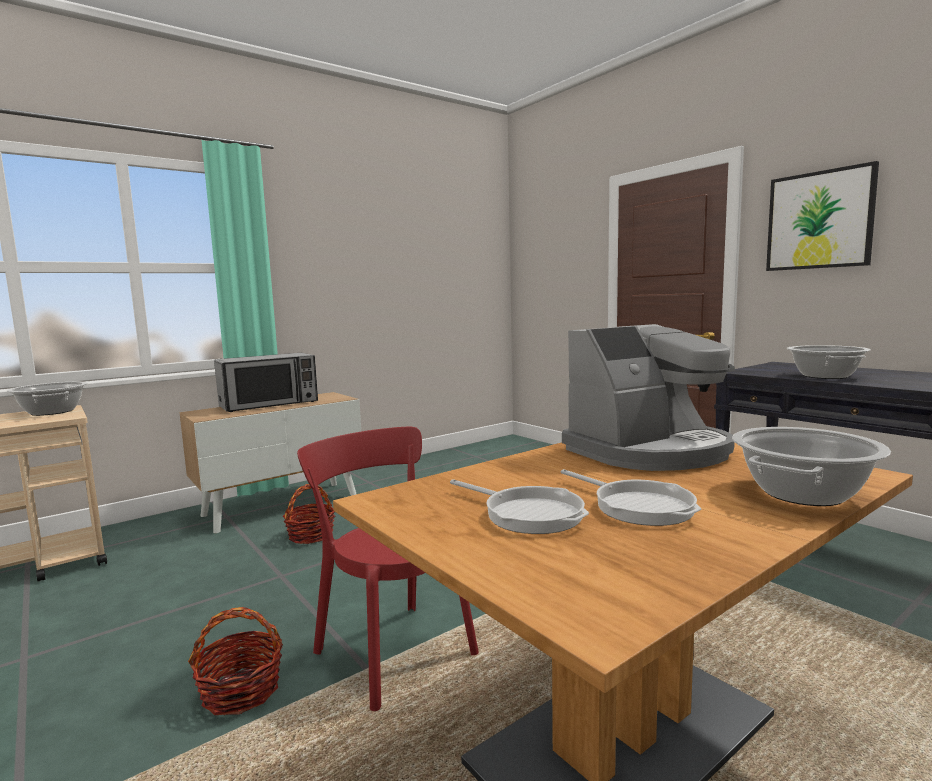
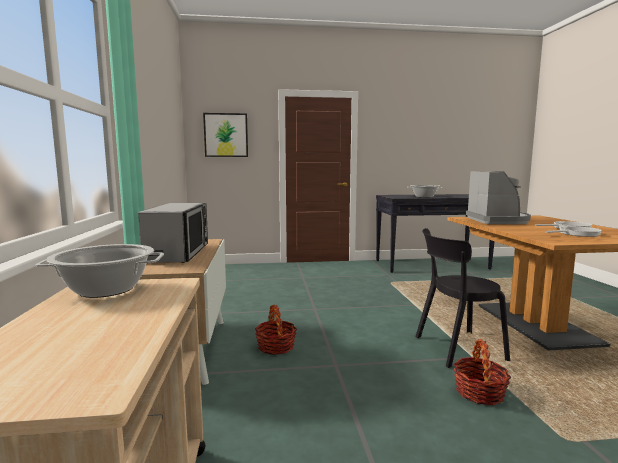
camera: 60 degrees left, 0 degrees up
red chair [297,427,479,711] -> black chair [416,228,510,368]
cooking pot [732,427,891,506] -> none
picture [766,161,879,271] -> picture moved to [203,113,248,157]

